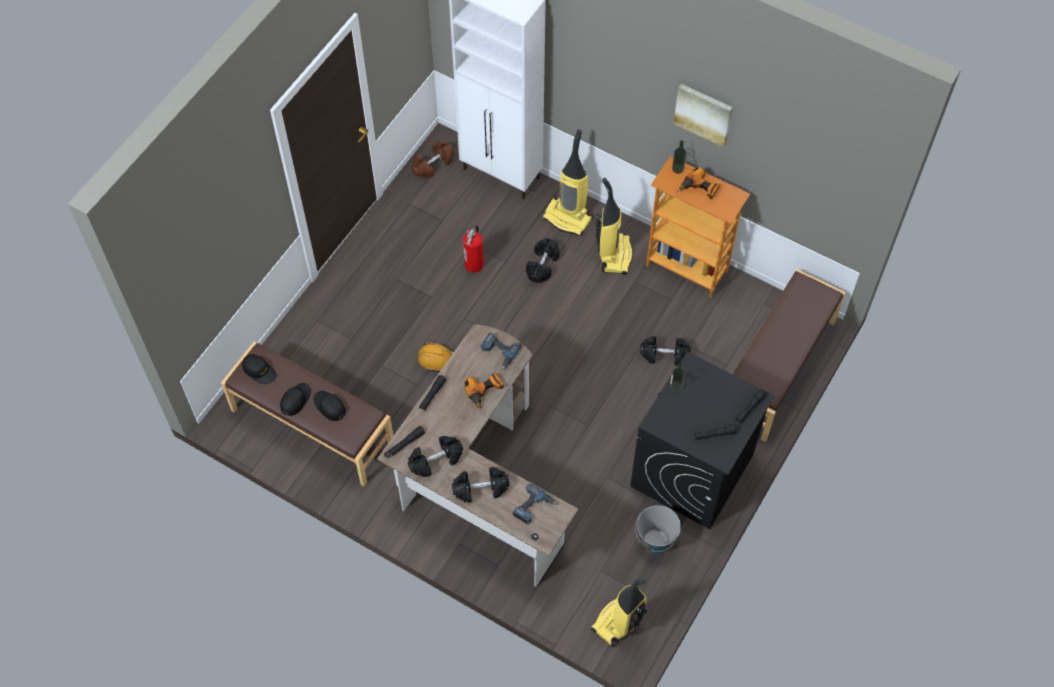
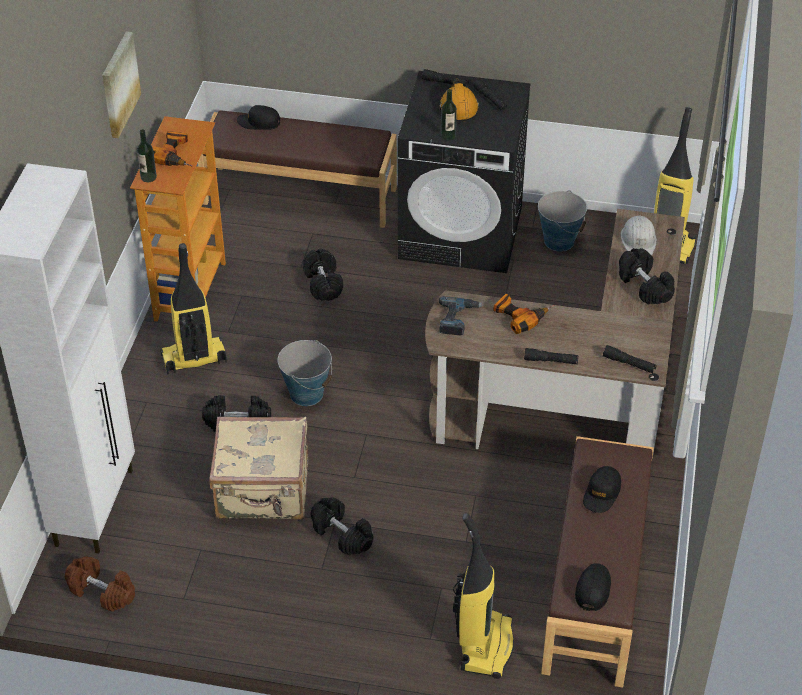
camera: 110 degrees left, 15 degrees down
black cap [280,383,311,416] -> black cap moved to [237,105,280,130]
black dumbbell [408,436,463,477] -> black dumbbell moved to [310,497,373,555]
orange hard hat [418,342,454,372] -> orange hard hat moved to [439,79,479,122]
fire extinguisher [463,225,484,273] -> beige suitcase [209,417,308,520]
power drill [513,484,557,525] -> white hard hat [620,215,657,255]
vacuum cleaner [542,129,593,236] -> vacuum cleaner moved to [453,513,514,679]
none -> bucket [278,340,332,406]

